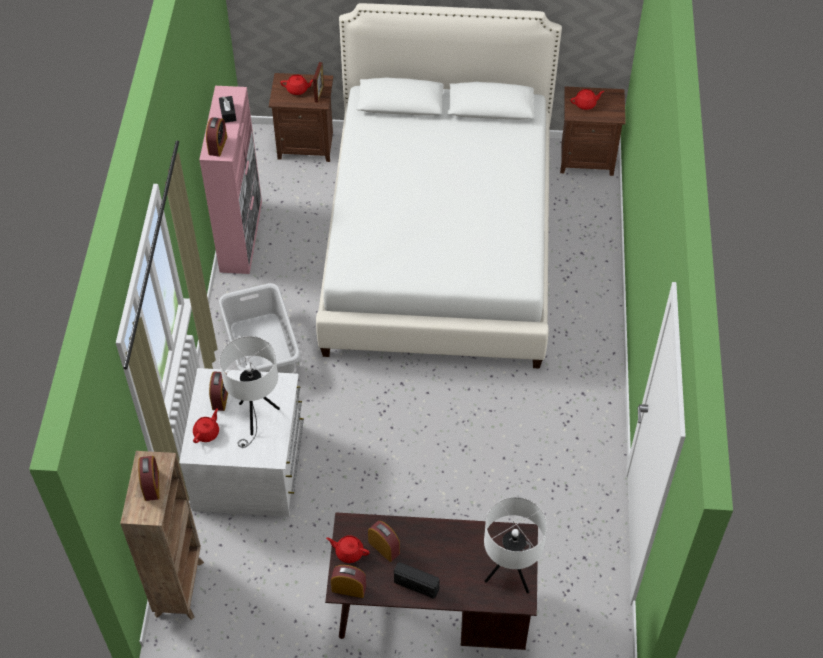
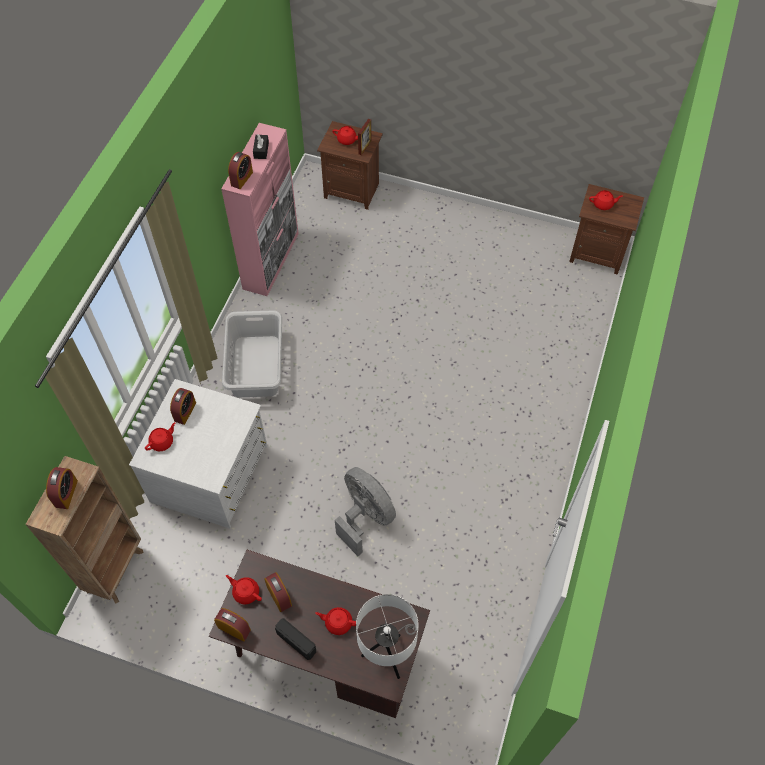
camera: 15 degrees right, 5 degrees up
white table lamp [219,336,280,448] -> none
white bed [316,3,562,369] -> none
none -> red teapot [315,607,356,635]
none -> grey fan [335,467,396,556]

